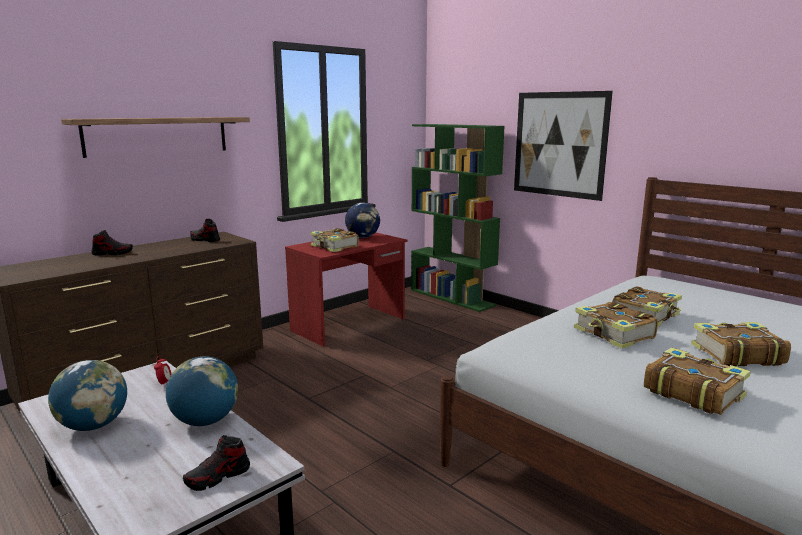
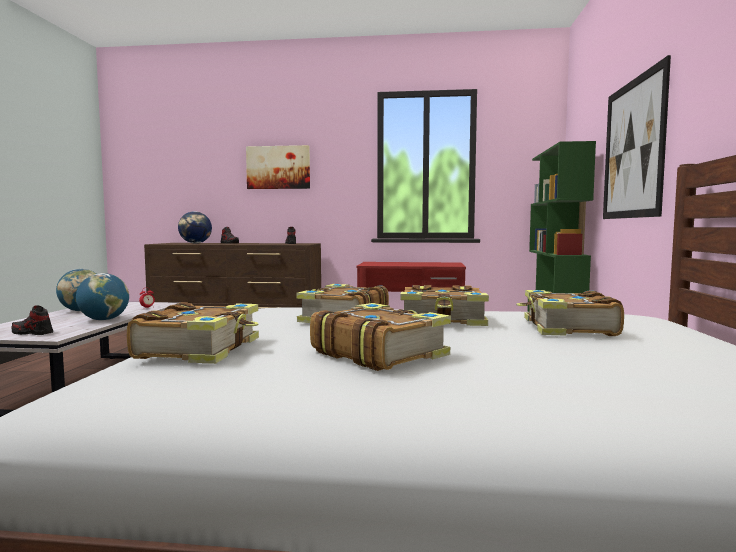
camera: 50 degrees right, 10 degrees down
shelf [61,117,250,158] -> picture [246,145,310,189]
book [310,228,359,252] -> book moved to [516,290,624,336]
globe [345,203,380,238] -> globe moved to [178,211,212,244]

